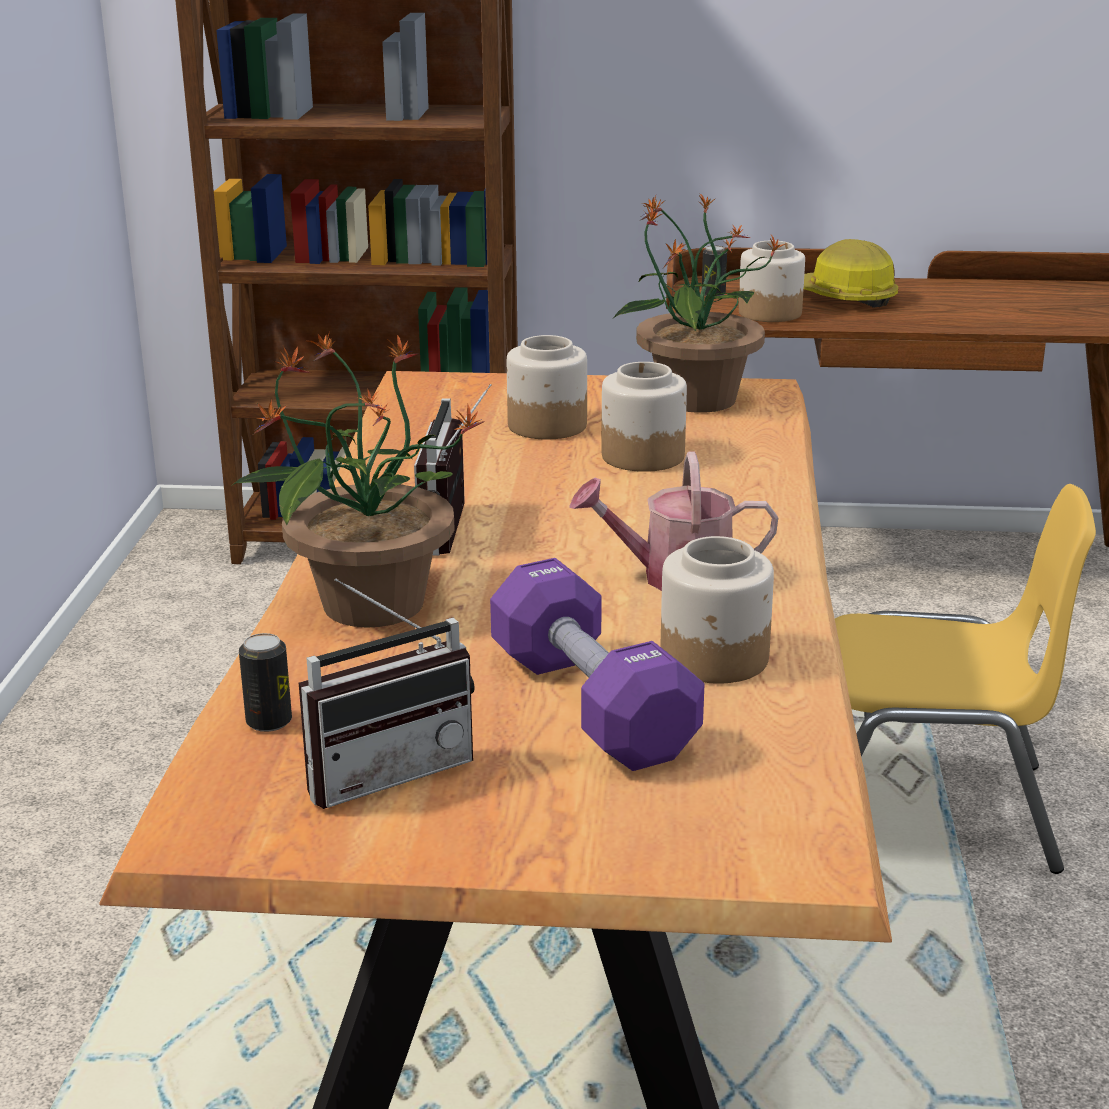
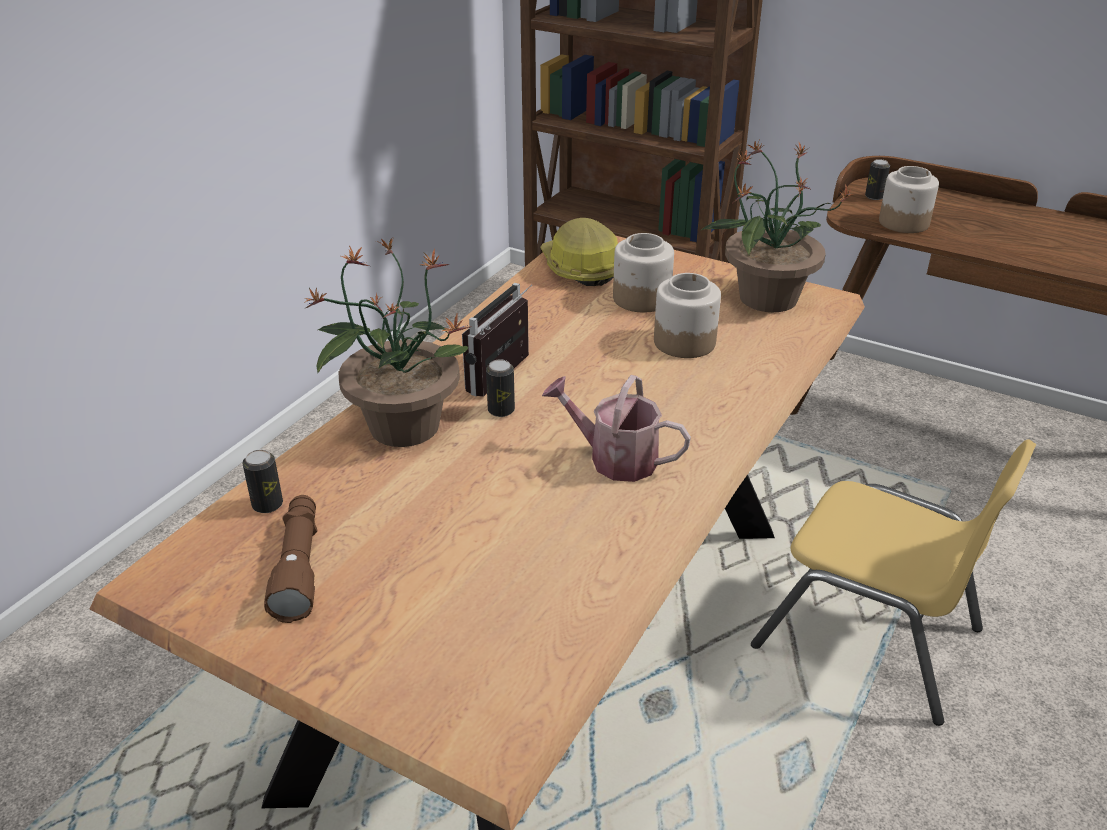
camera: 25 degrees right, 10 degrees up
radio [299,578,475,809] -> brown flashlight [264,495,317,623]
purple dumbbell [490,558,704,771] -> none
jar [660,536,774,684] -> none
hard hat [804,239,898,308] -> hard hat moved to [540,218,618,286]
none -> can [486,359,515,417]

